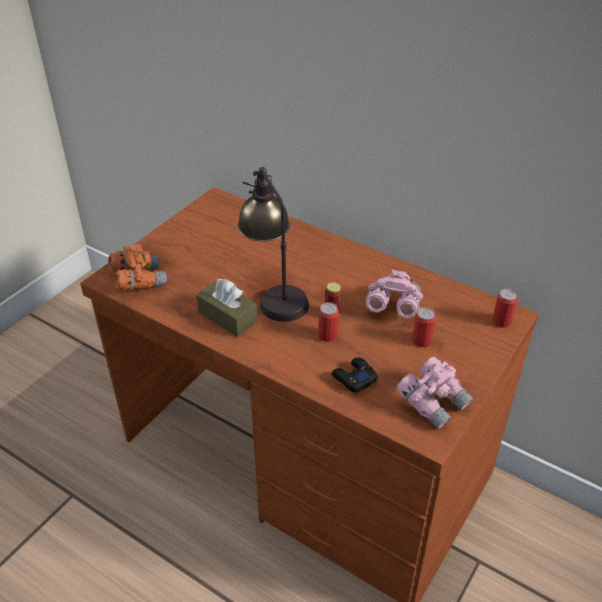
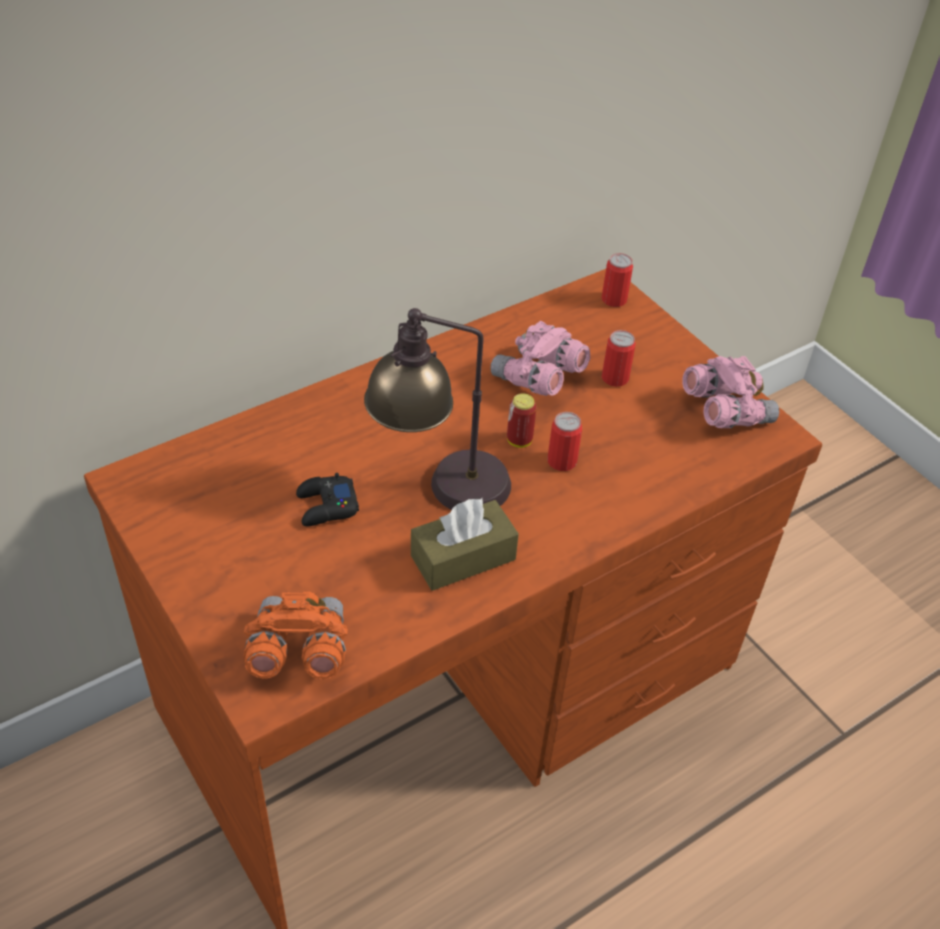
camera: 70 degrees left, 5 degrees up
black game controller [332,358,378,392] -> black game controller moved to [296,473,359,526]

